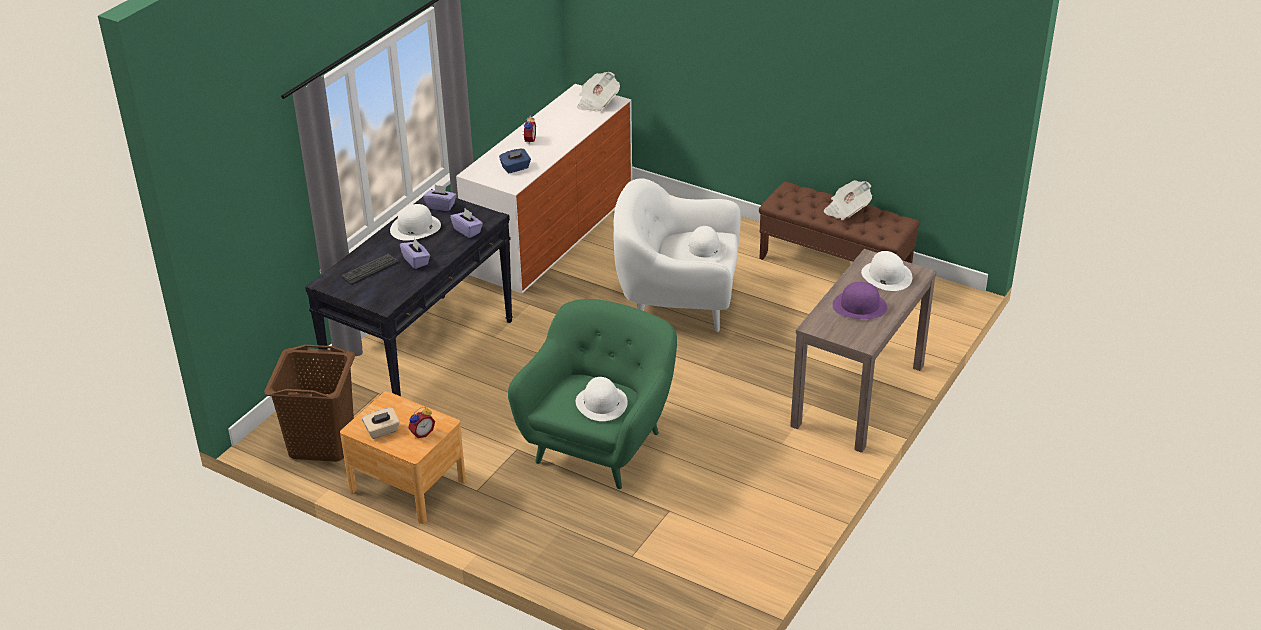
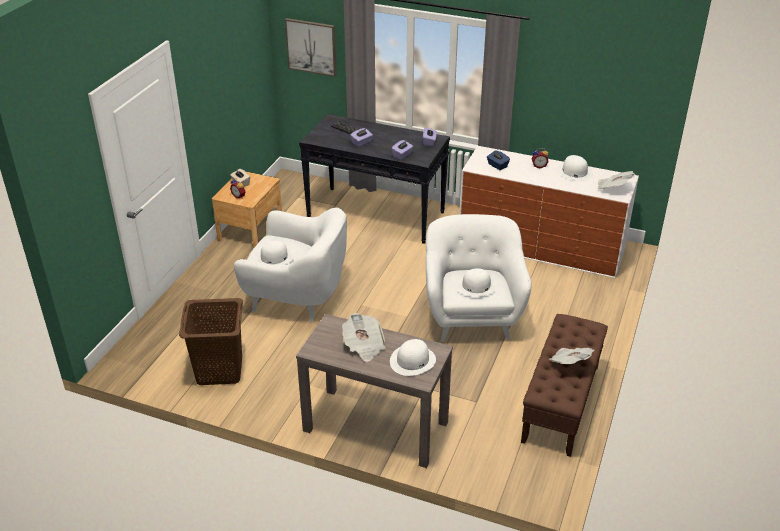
camera: 80 degrees right, 0 degrees up
brown laundry basket [264,345,355,462] -> brown laundry basket moved to [179,298,243,385]
white hat [390,204,441,241] -> white hat moved to [557,155,593,181]
green armchair [508,299,677,489] -> white armchair [234,208,347,323]
purple hat [832,282,887,319] -> newspaper [342,313,386,362]
none -> picture [285,18,336,77]

